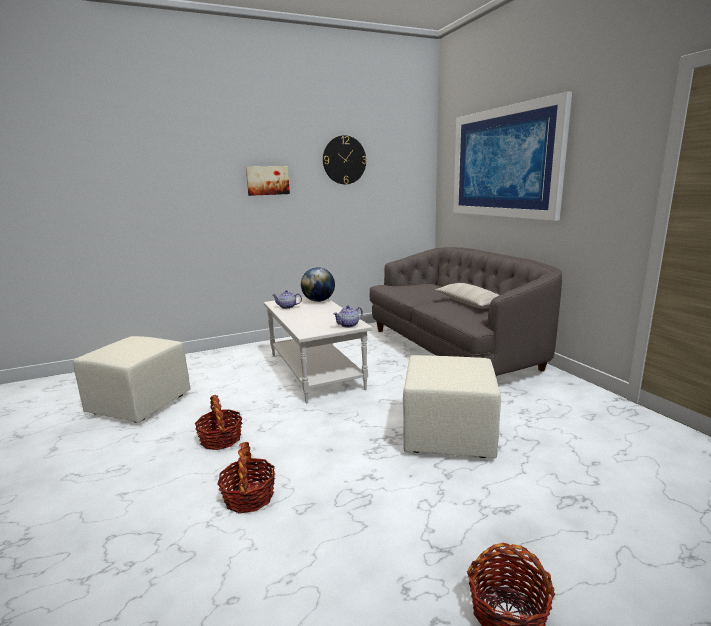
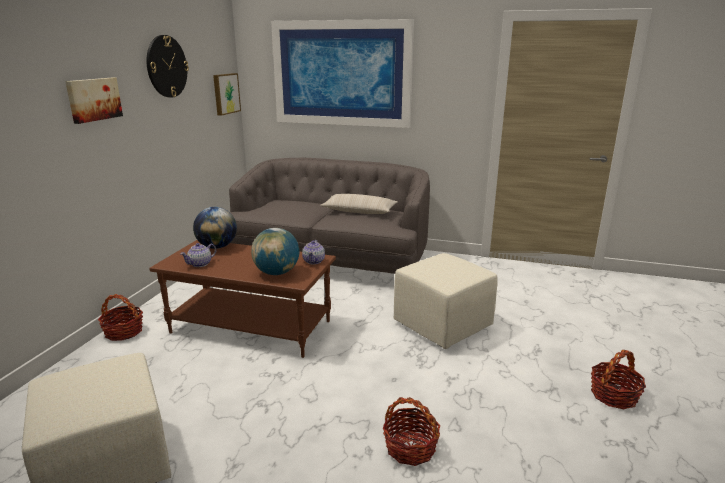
camera: 50 degrees left, 5 degrees up
basket [195,395,242,450] -> basket moved to [98,294,143,341]
white coffee table [264,296,373,403] -> brown coffee table [149,240,336,358]
none -> picture [213,73,241,116]
none -> globe [251,228,299,275]

